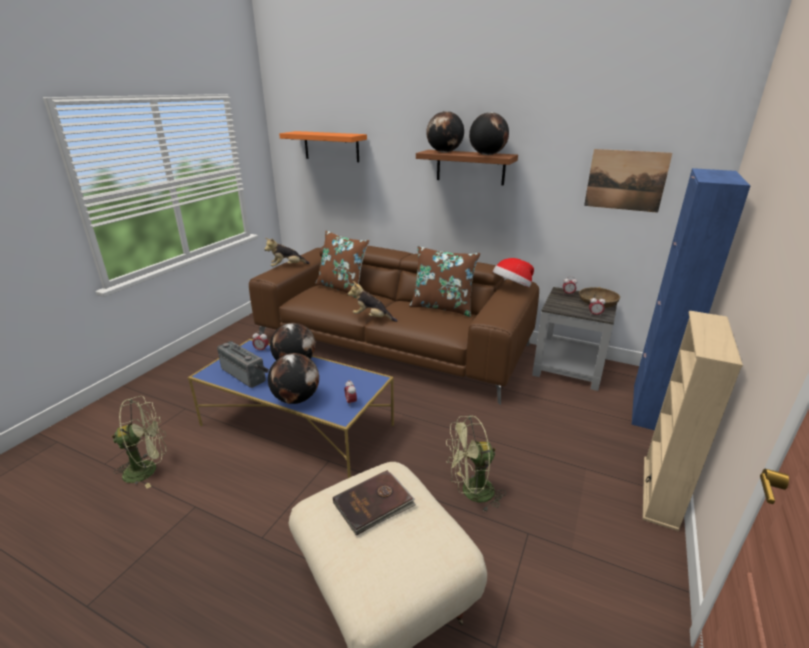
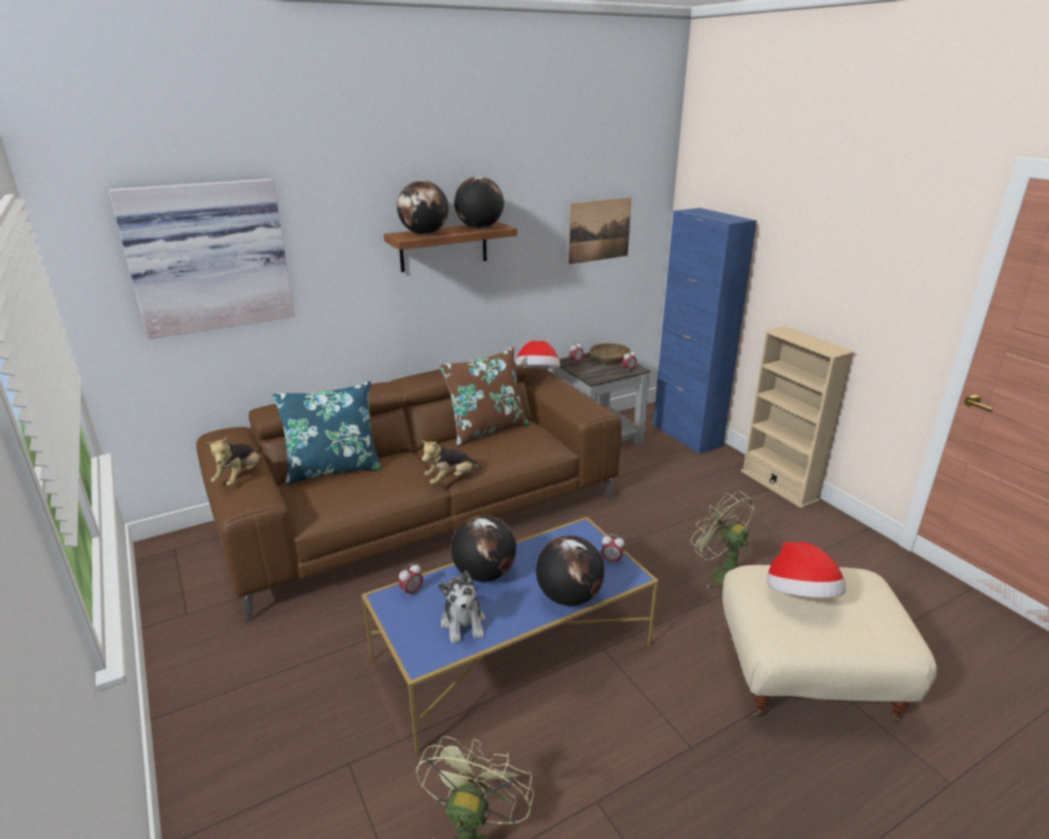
camera: 55 degrees left, 0 degrees up
radio [217,341,269,388] -> plush toy [438,571,485,643]
orange shelf [279,131,367,162] -> picture [109,179,295,339]
brown pillow [315,230,369,298] -> blue pillow [272,381,382,485]
brown book [333,470,416,536] -> hat [767,542,846,598]
green fan [446,415,506,513] -> green fan turned 120 degrees clockwise [691,491,754,593]

